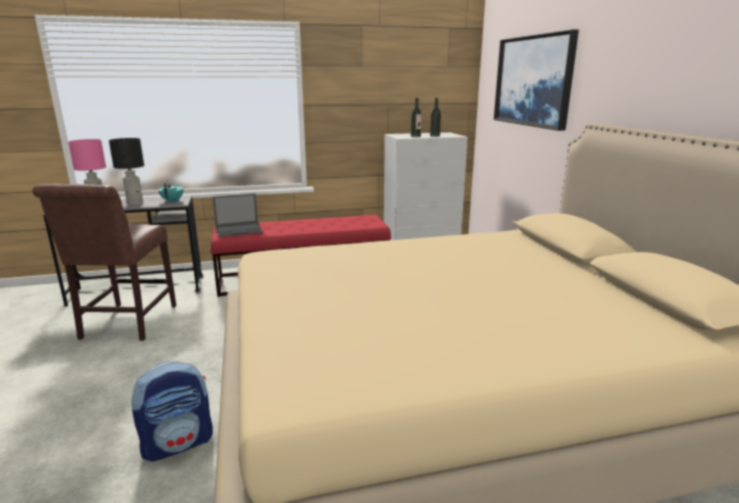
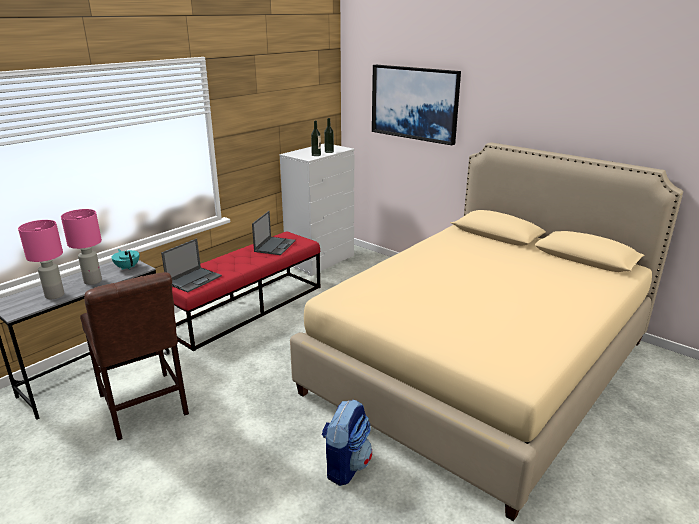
camera: 35 degrees left, 5 degrees up
black table lamp [109,138,144,205] -> pink table lamp [61,209,102,285]
none -> laptop [252,211,296,255]

